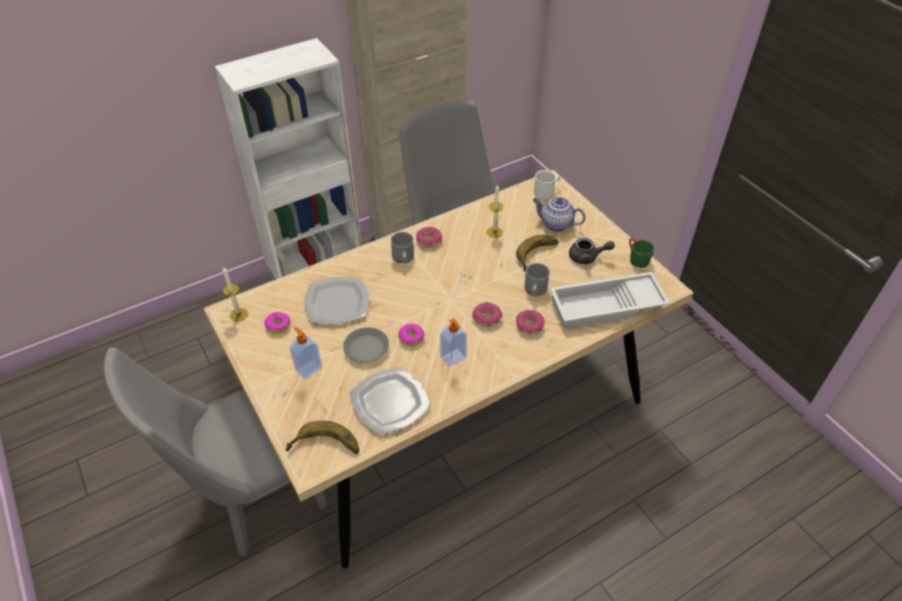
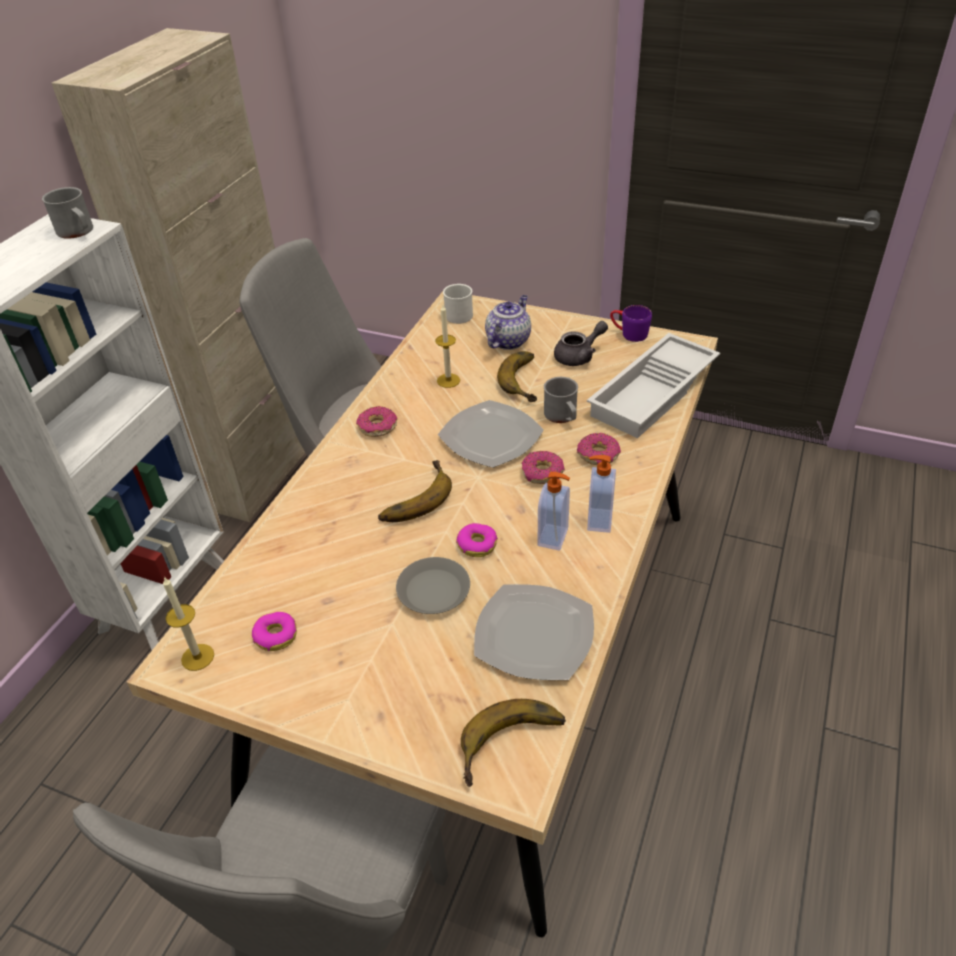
camera: 35 degrees left, 5 degrees down
soap dispenser [290,327,322,379] -> soap dispenser moved to [587,455,616,533]
plate [304,277,369,324] -> plate moved to [438,400,544,468]
grey mug [390,232,414,264] -> grey mug moved to [42,187,93,239]
teapot [533,197,586,232] -> teapot turned 135 degrees clockwise [485,295,531,350]
green mug [629,238,654,268] -> purple mug [610,305,652,342]
none -> banana [378,460,452,522]

